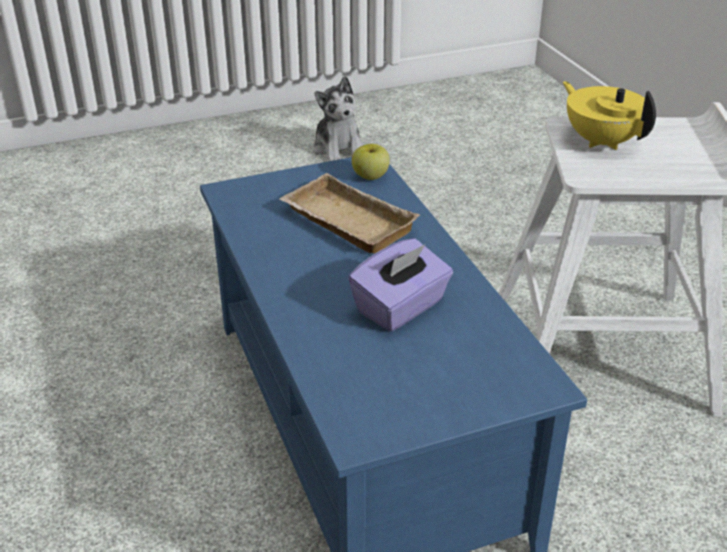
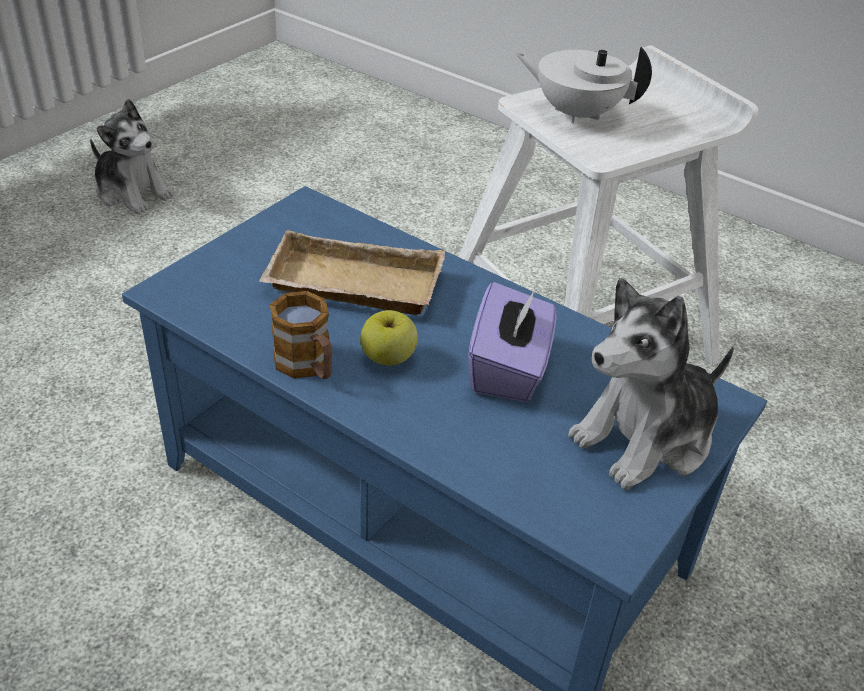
camera: 35 degrees left, 5 degrees up
apple [352,144,390,180] -> apple moved to [360,310,418,365]
yellow teapot [563,81,656,150] -> white teapot [516,47,652,124]
none -> mug [270,291,332,379]
none -> plush toy [568,278,734,490]

